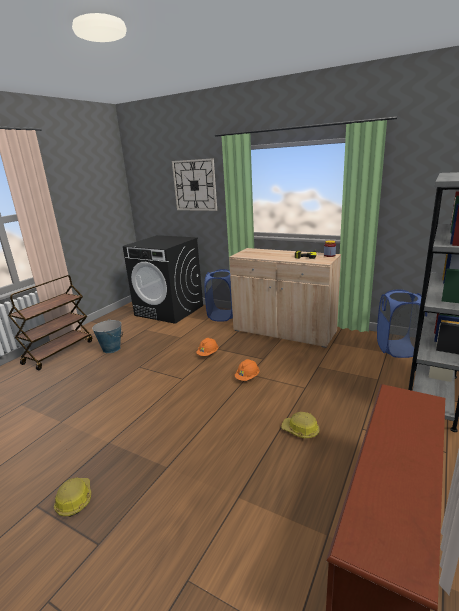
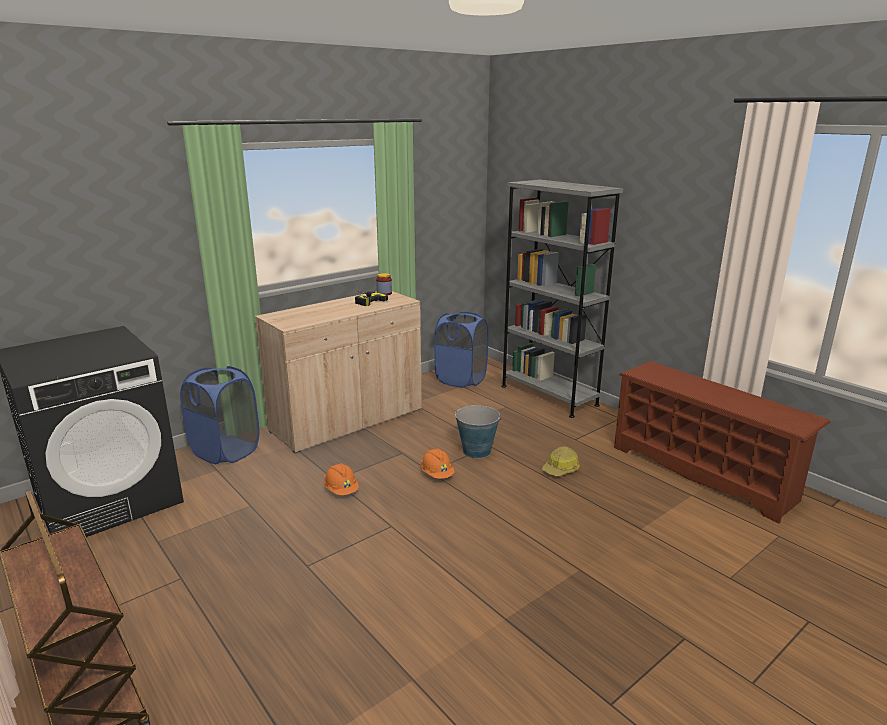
camera: 70 degrees left, 0 degrees up
hard hat [54,478,91,517] -> none
bucket [92,319,123,353] -> bucket moved to [455,405,501,459]
wall clock [172,158,217,211] -> none

